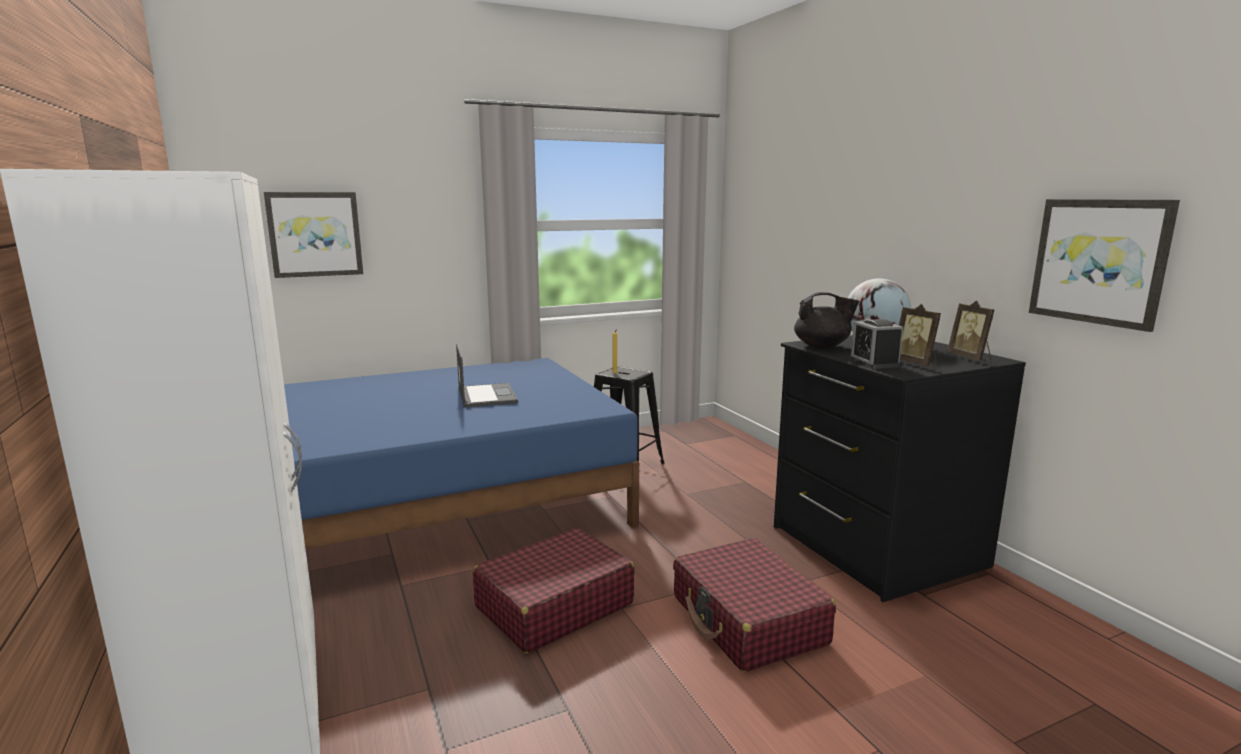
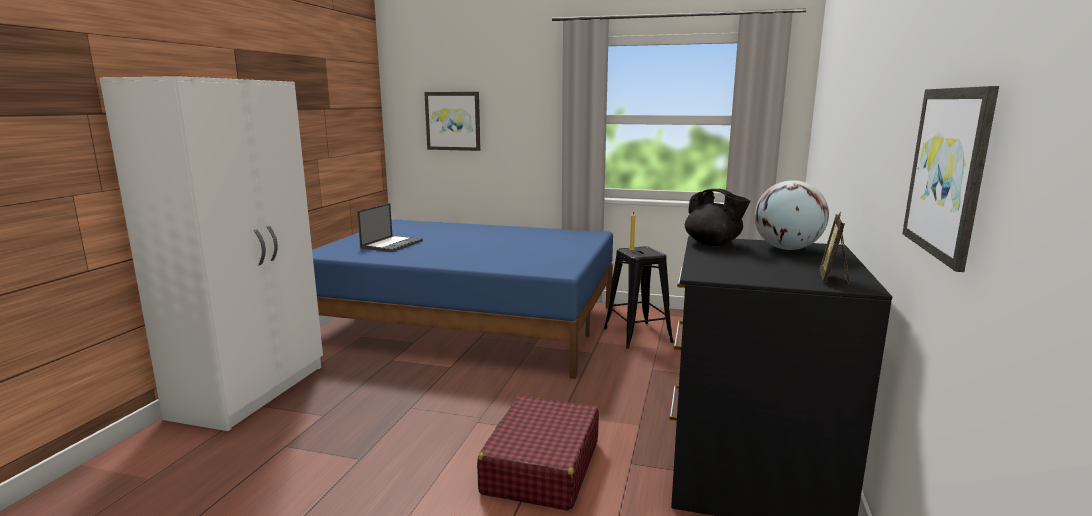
camera: 40 degrees right, 0 degrees up
laptop [456,343,518,408] -> laptop moved to [357,203,423,252]
red suitcase [473,528,635,653] -> none
alarm clock [850,319,903,369] -> none
picture frame [899,304,941,366] -> none

